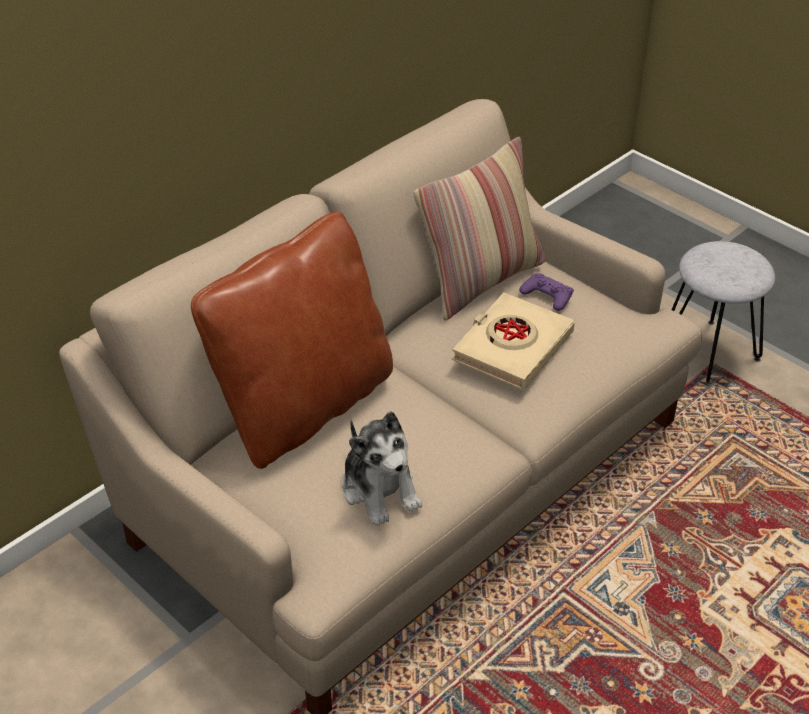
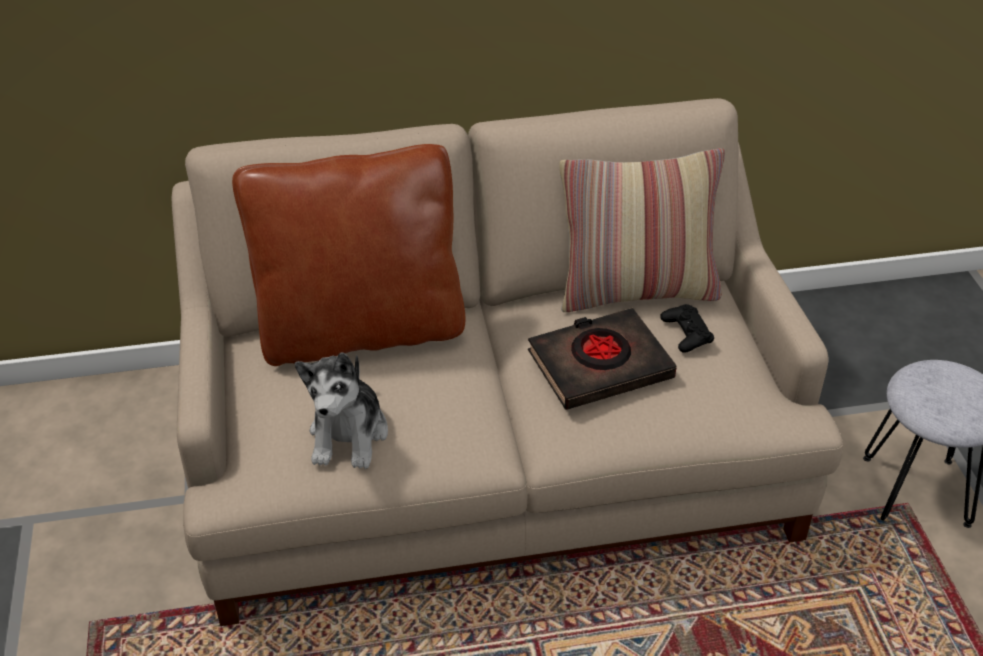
camera: 35 degrees right, 0 degrees up
beige book [452,292,575,390] -> black book [528,308,677,410]
purple game controller [519,273,574,311] -> black game controller [660,304,714,353]

